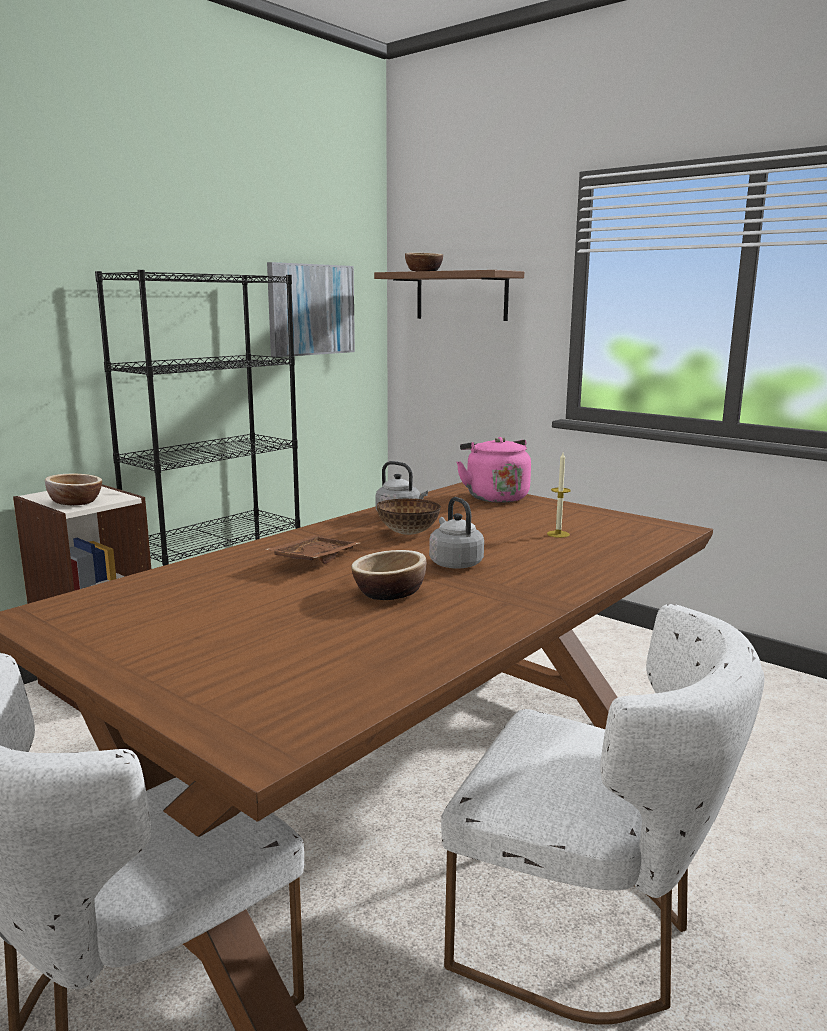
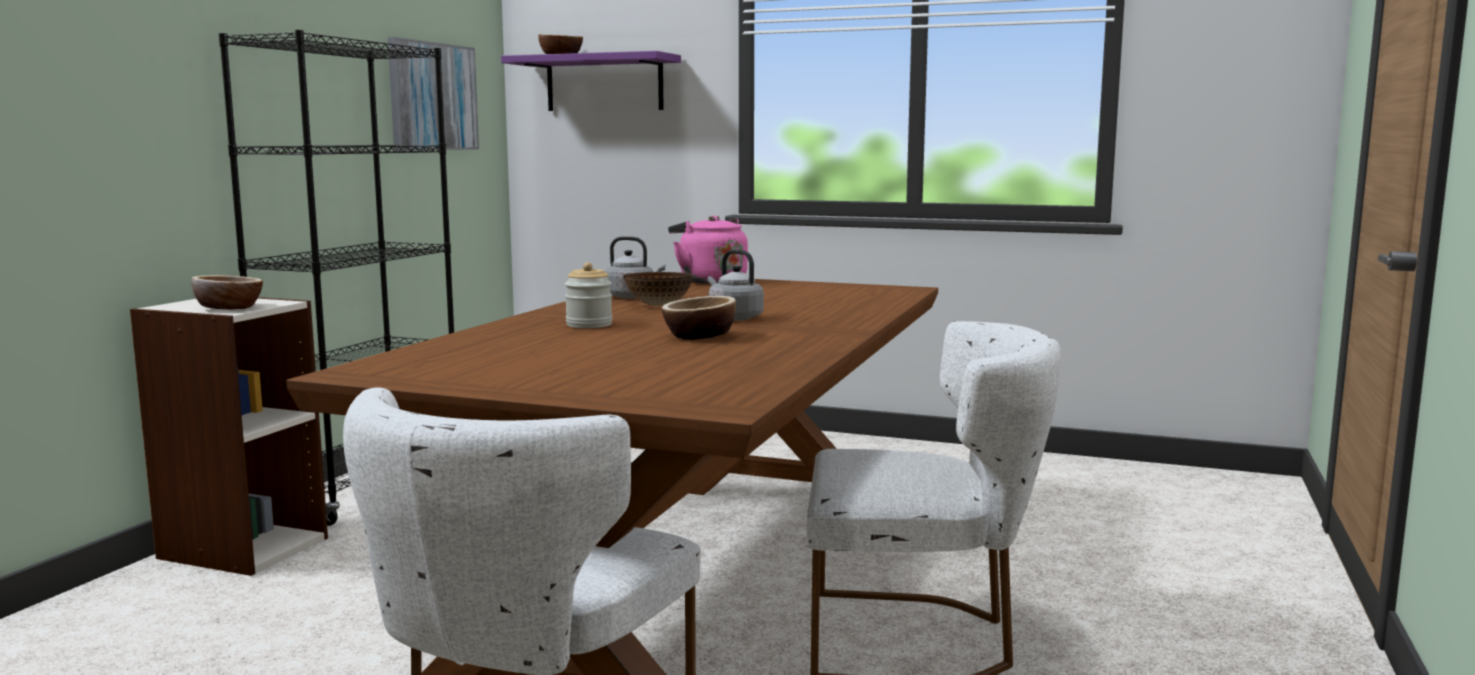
camera: 20 degrees left, 5 degrees down
brown tray [265,535,359,564] -> jar [565,262,612,328]
brown shelf [374,270,524,321] -> purple shelf [501,51,681,111]
candle [547,453,571,538] -> none

